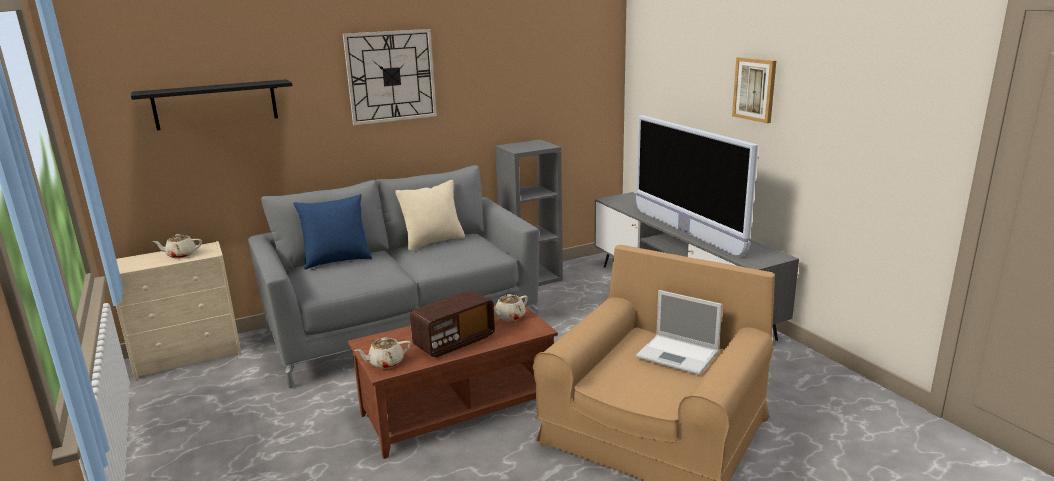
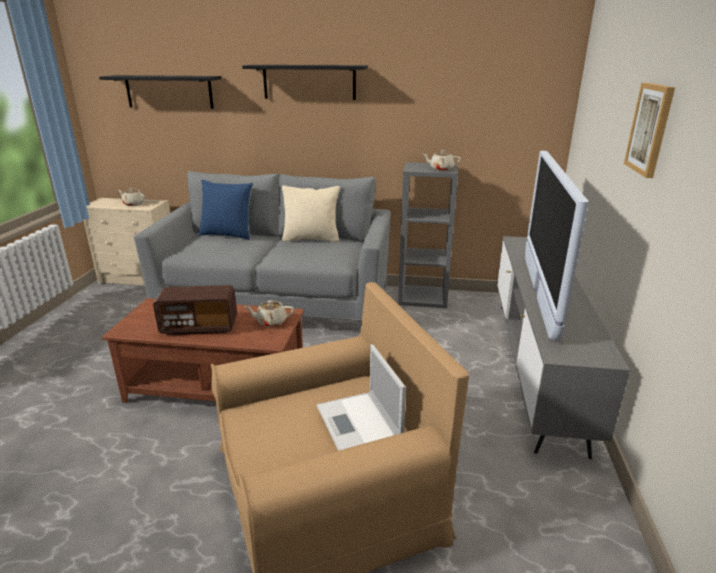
camera: 35 degrees right, 5 degrees up
wall clock [343,29,437,125] -> black shelf [242,65,368,100]
beige teapot [354,337,411,369] -> beige teapot moved to [423,150,461,171]

